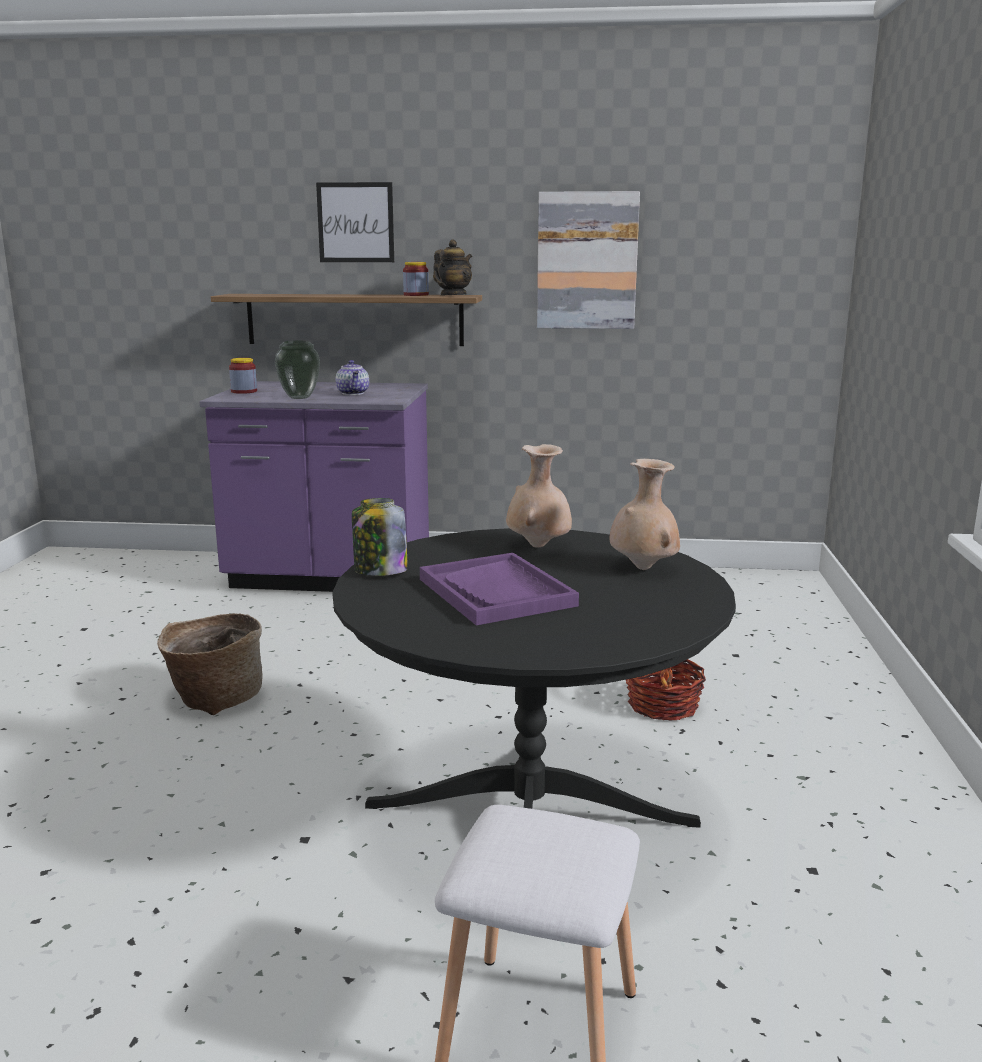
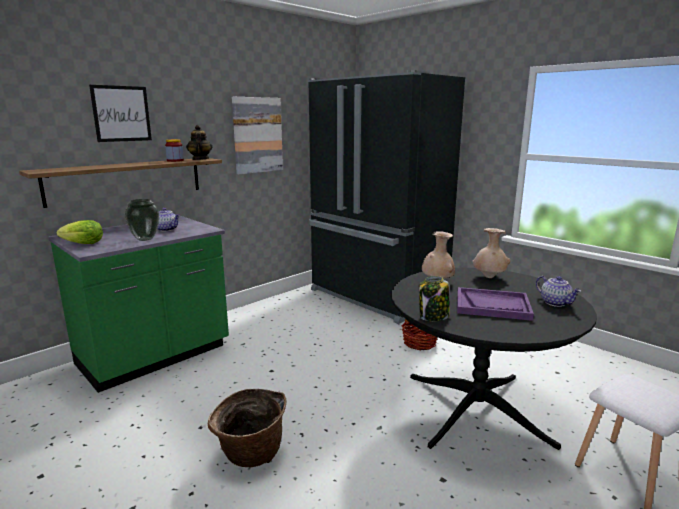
camera: 50 degrees left, 0 degrees up
purple counter [200,381,429,592] -> green counter [48,216,229,393]
jar [229,358,257,394] -> lettuce [57,220,103,244]
none -> black fridge [308,70,465,324]
none -> teapot [536,276,581,307]

